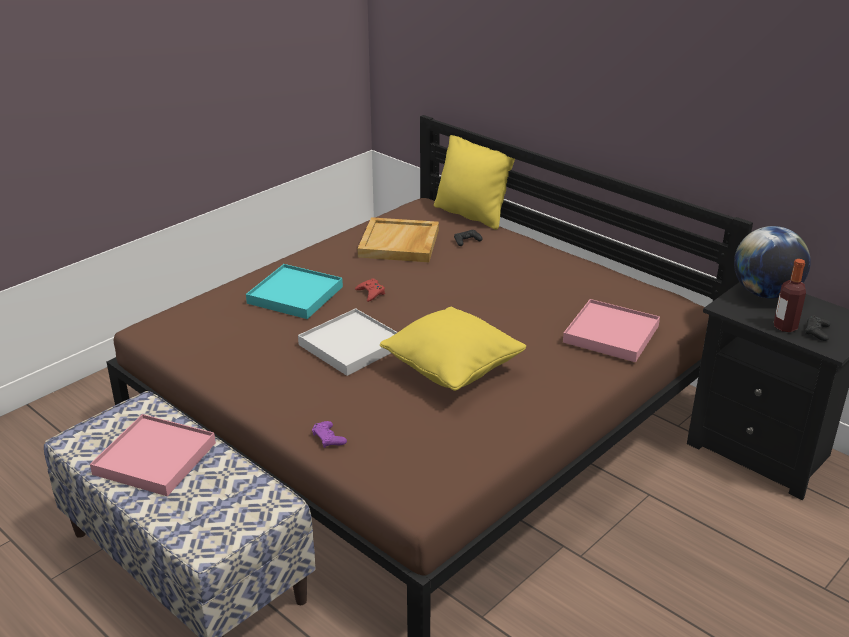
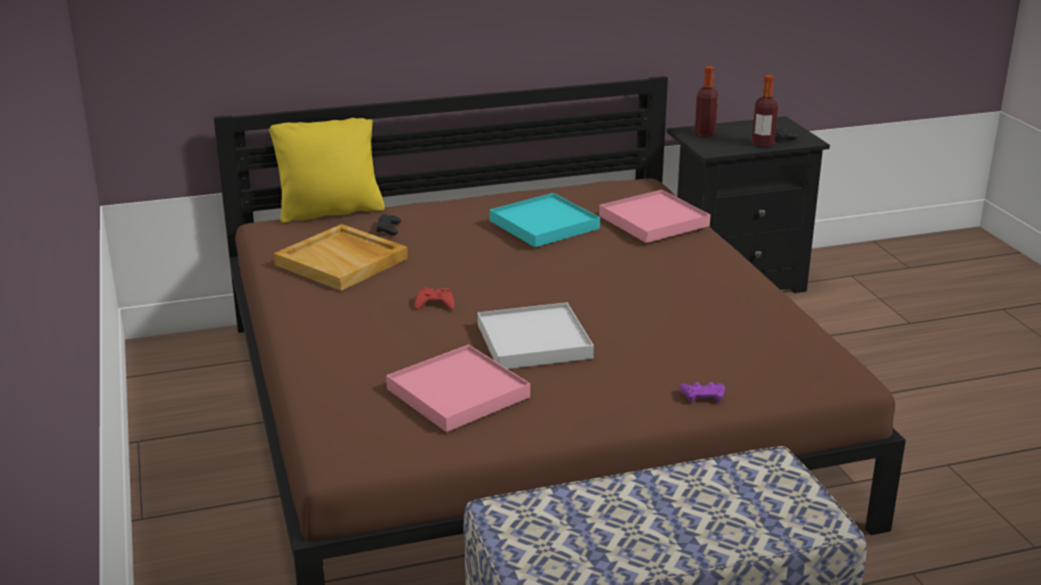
camera: 60 degrees left, 5 degrees down
pink tray [90,414,216,496] -> pink tray moved to [386,345,530,432]
turquoise tray [246,264,343,319] -> turquoise tray moved to [489,193,600,247]
yellow pillow [380,307,526,391] -> none
globe [734,226,811,298] -> bottle [695,66,718,136]

